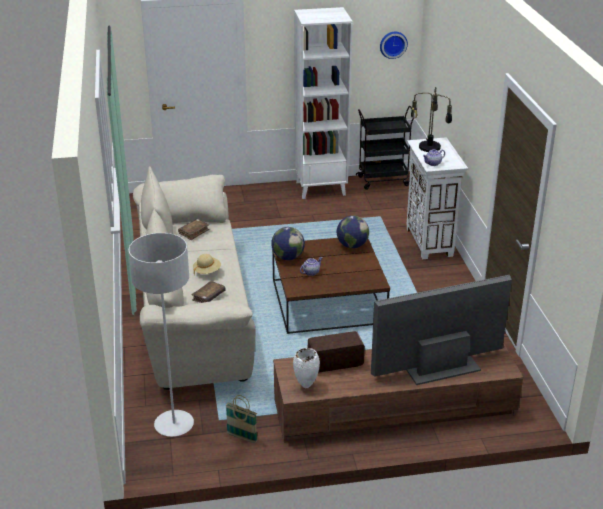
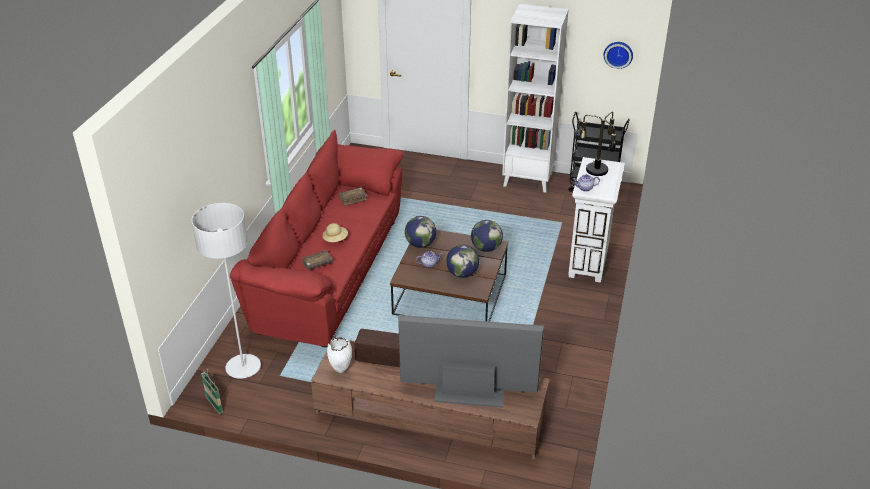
camera: 25 degrees right, 5 degrees up
beige sofa [133,166,255,390] -> red sofa [230,130,403,347]
basket [226,395,258,443] -> basket moved to [201,369,223,414]
none -> globe [446,245,479,278]

